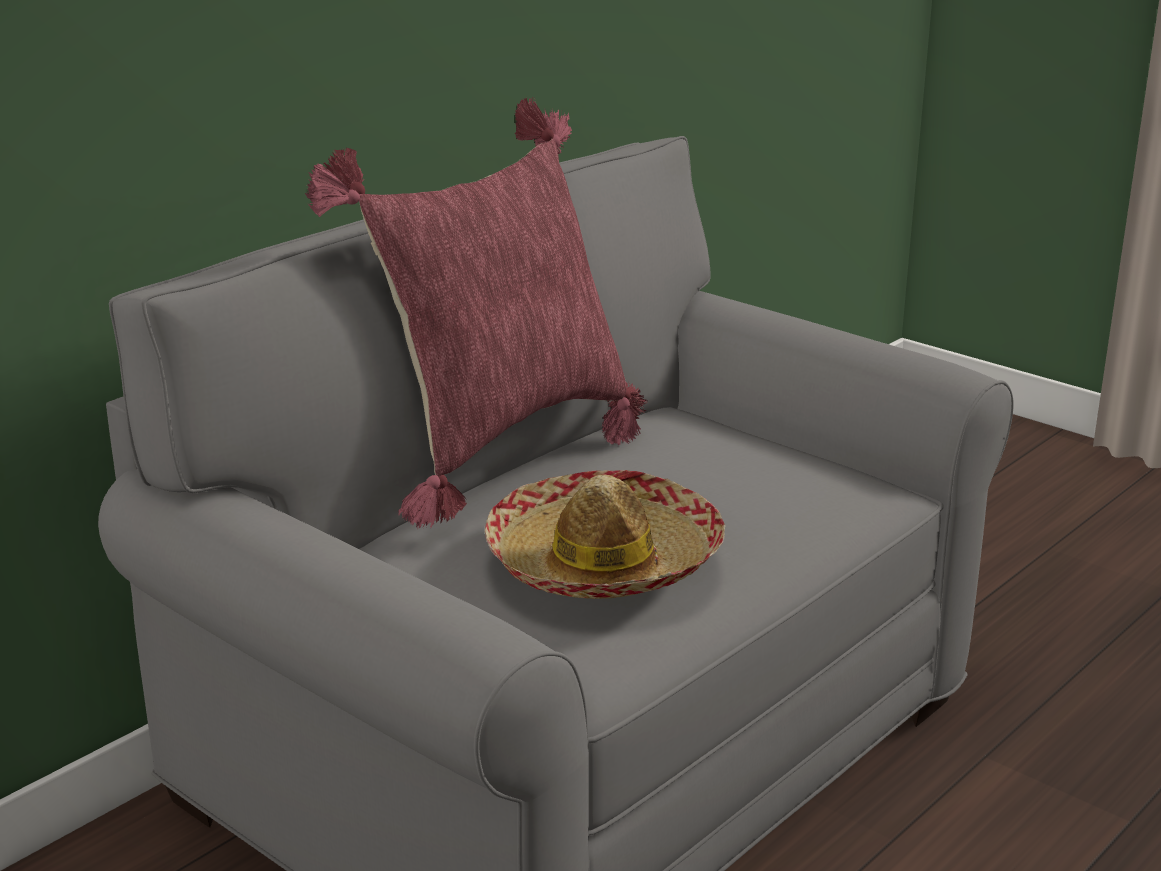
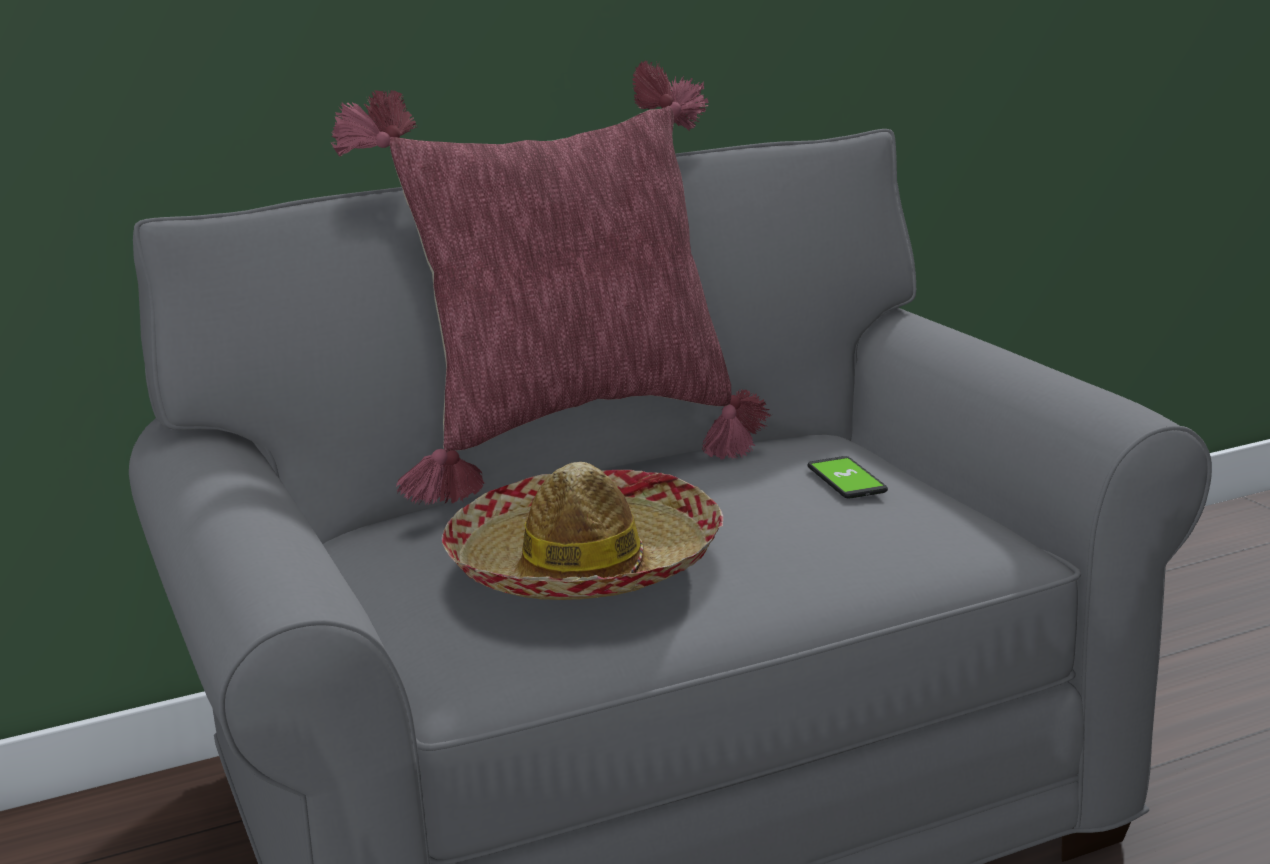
camera: 25 degrees right, 5 degrees down
none -> phone [807,456,888,498]

